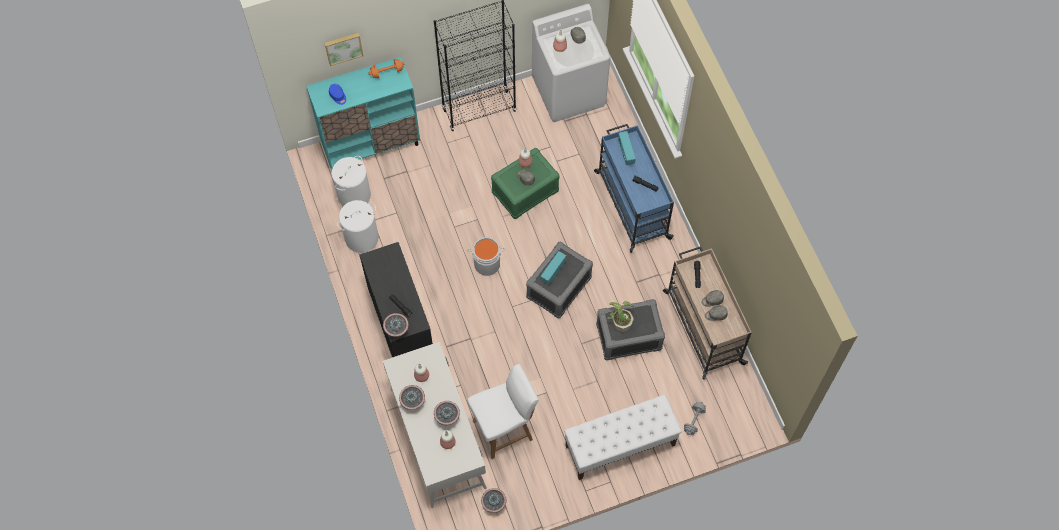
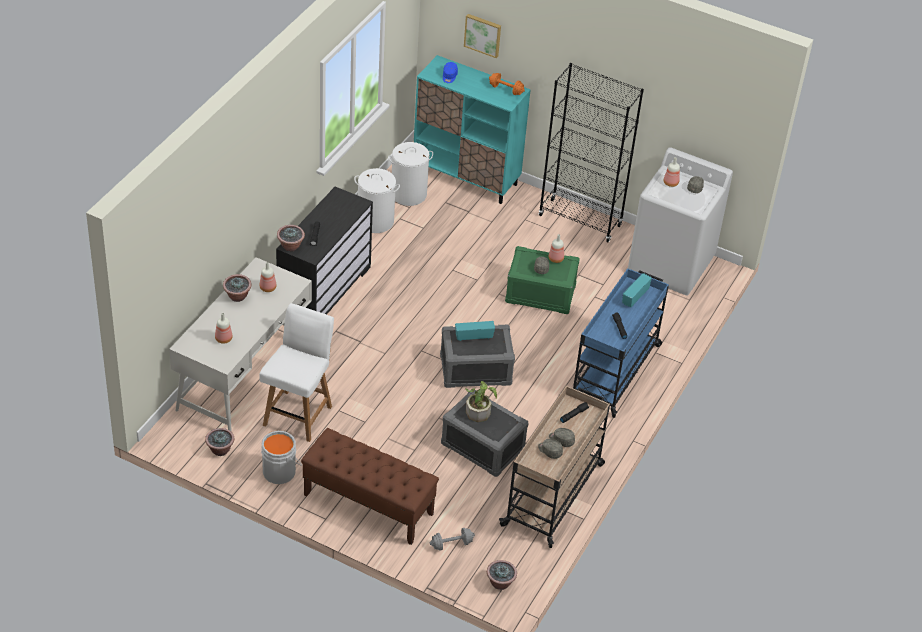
camera: 45 degrees right, 20 degrees down
potted plant [434,401,460,425] -> potted plant moved to [487,560,517,590]
grey bucket [467,237,506,276] -> grey bucket moved to [261,431,302,484]
white chair [467,364,538,459] -> white chair turned 90 degrees counterclockwise [259,303,334,442]
white bench [564,395,682,480] -> brown bench [301,428,439,545]

